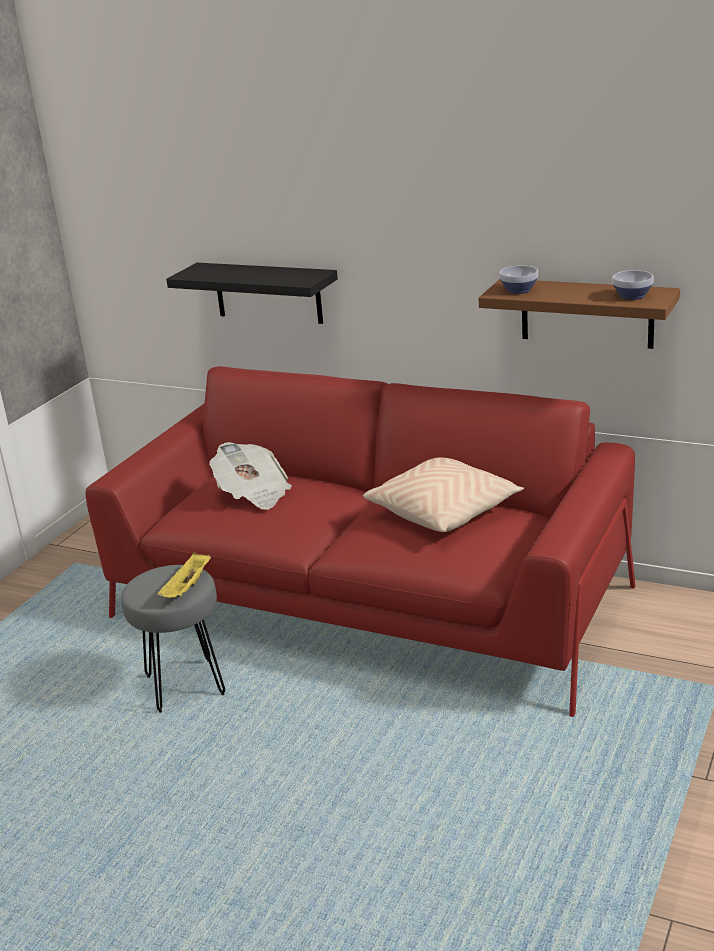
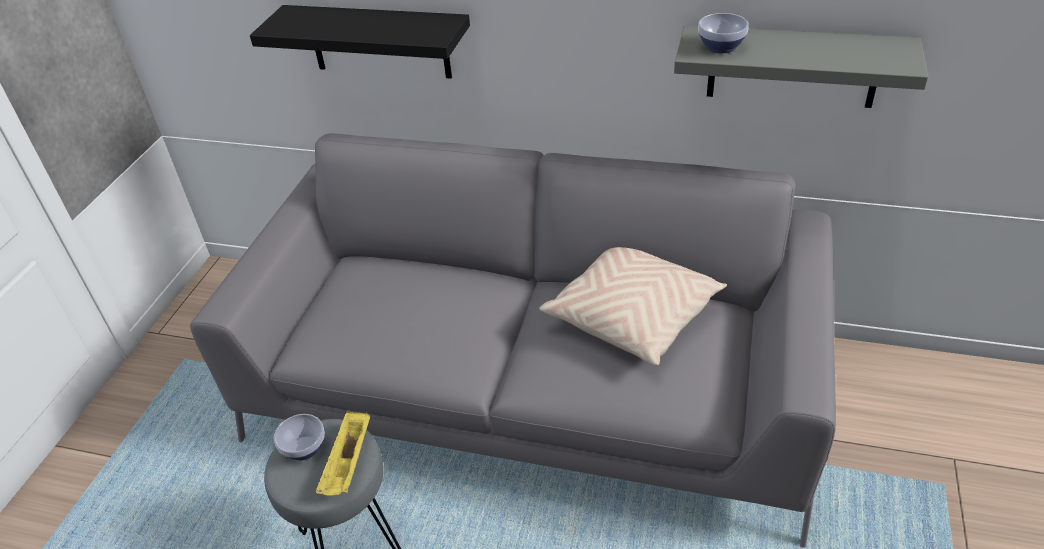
camera: 10 degrees left, 15 degrees up
red sofa [86,366,636,717] -> grey sofa [190,133,836,548]
newspaper [209,442,292,510] -> none
brown shelf [479,279,680,349] -> grey shelf [674,26,928,108]
bowl [612,270,654,300] -> bowl moved to [274,414,325,460]

